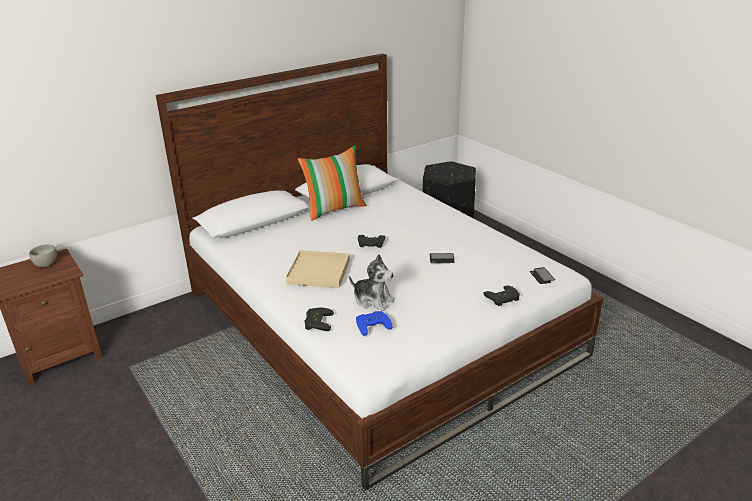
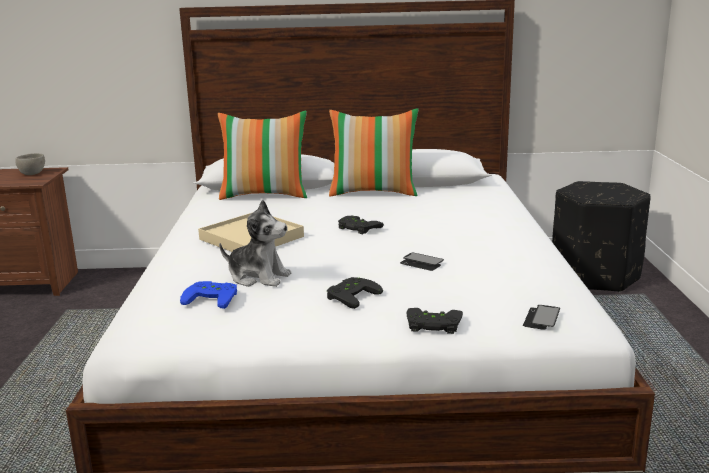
camera: 35 degrees right, 10 degrees down
black game controller [305,308,334,331] -> black game controller moved to [327,277,383,309]
plush toy [349,254,395,311] -> plush toy turned 45 degrees counterclockwise [219,200,291,287]
none -> pillow [218,111,307,200]

